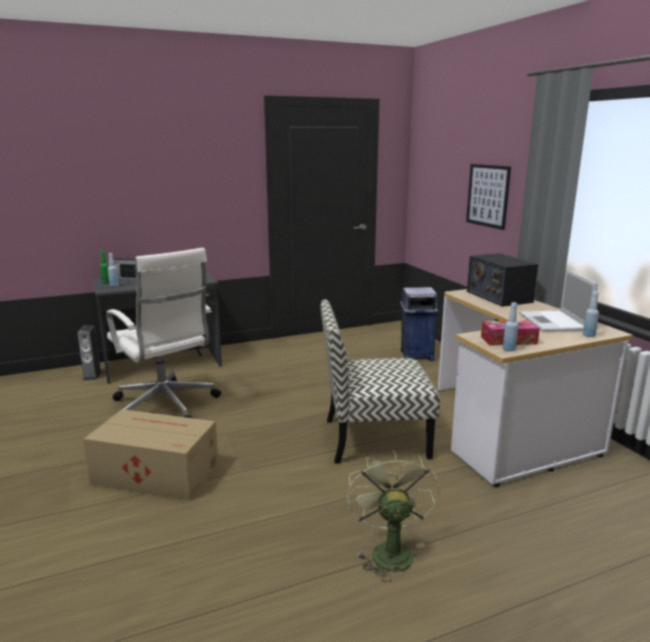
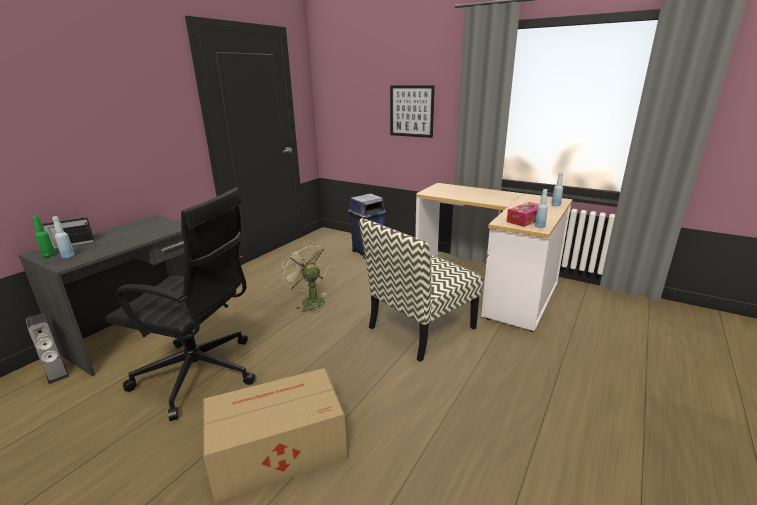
camera: 35 degrees left, 5 degrees up
white office chair [106,248,221,418] -> black office chair [106,187,255,421]
green fan [347,450,439,582] -> green fan moved to [281,243,330,312]
radio [467,253,538,307] -> none
laptop [519,269,598,332] -> none

